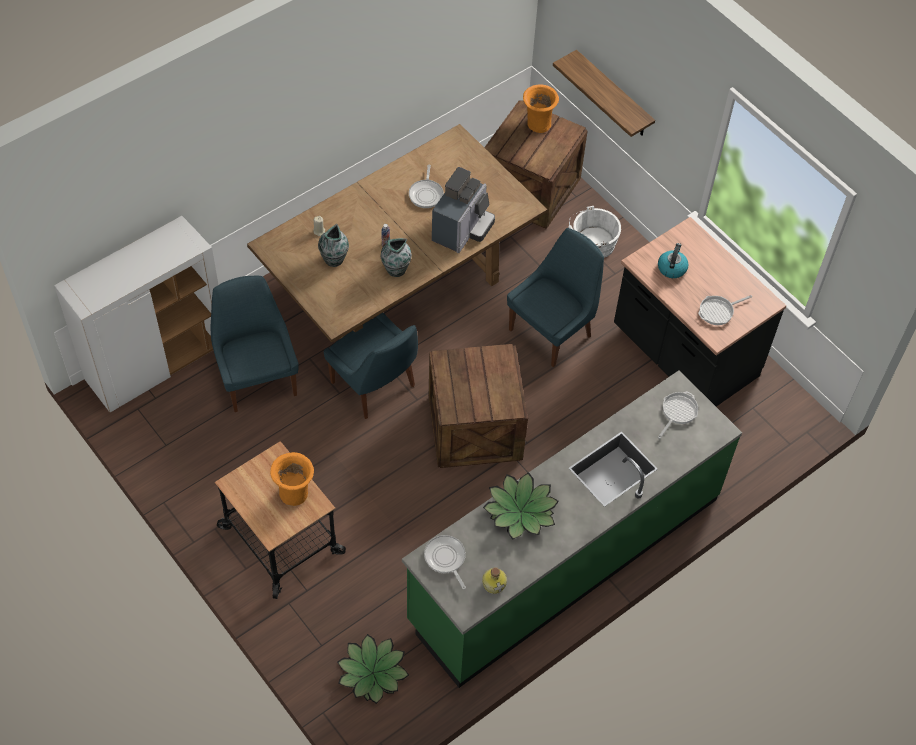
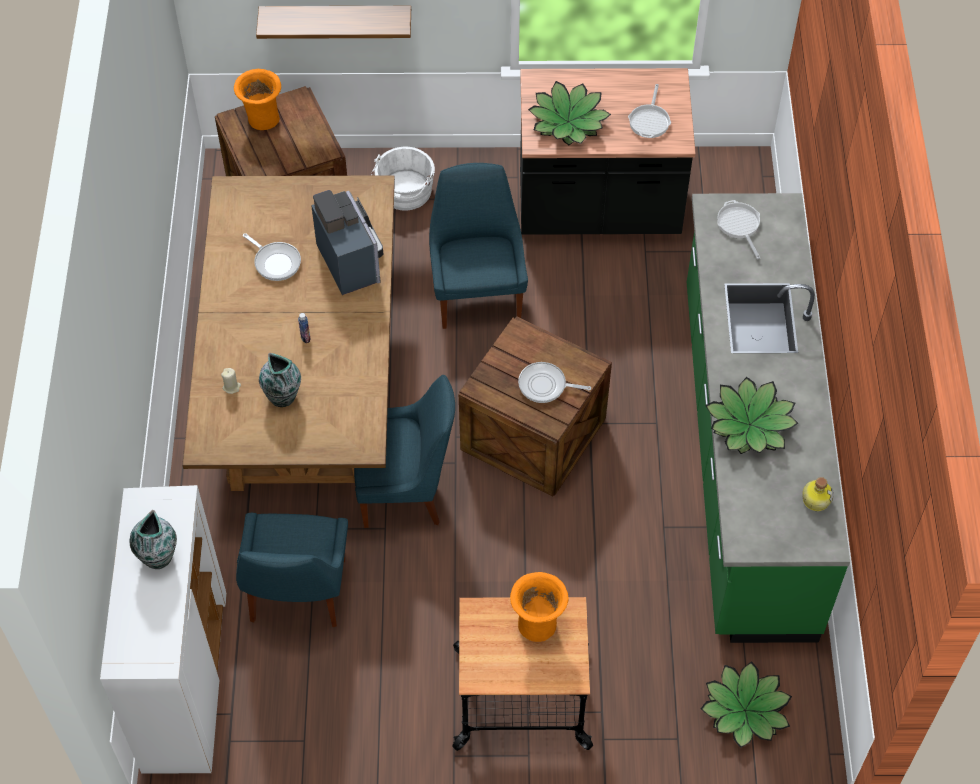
camera: 50 degrees left, 0 degrees up
blue chair [211,276,299,412] -> blue chair turned 105 degrees counterclockwise [236,513,348,627]
vase [381,238,412,277] -> vase moved to [129,510,177,569]
frying pan [424,535,466,589] -> frying pan moved to [518,362,591,403]
kettle [658,243,689,278] -> potted plant [528,81,611,145]

